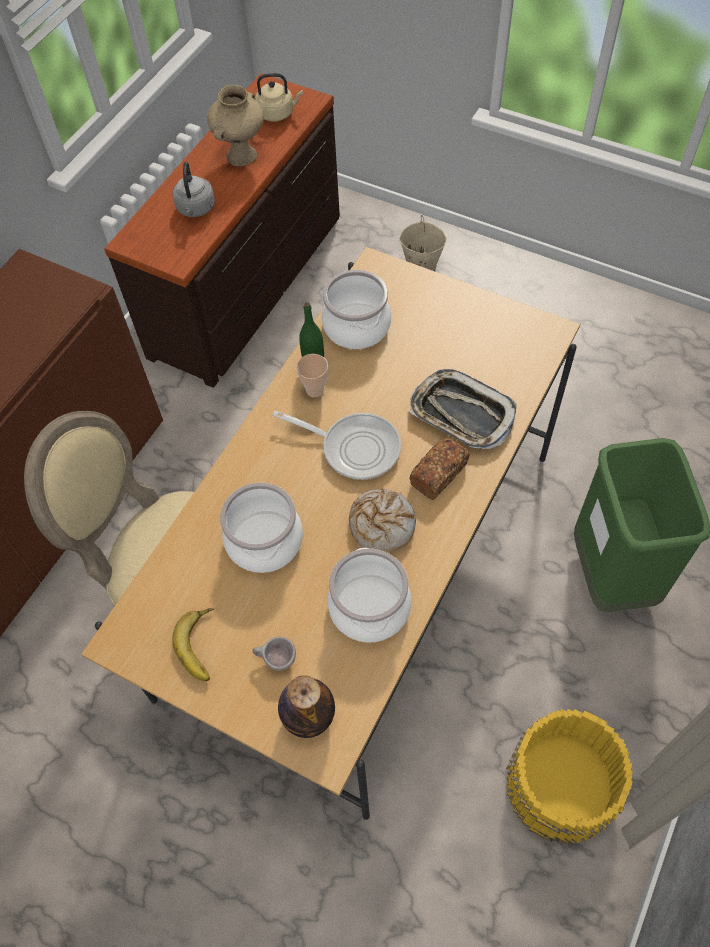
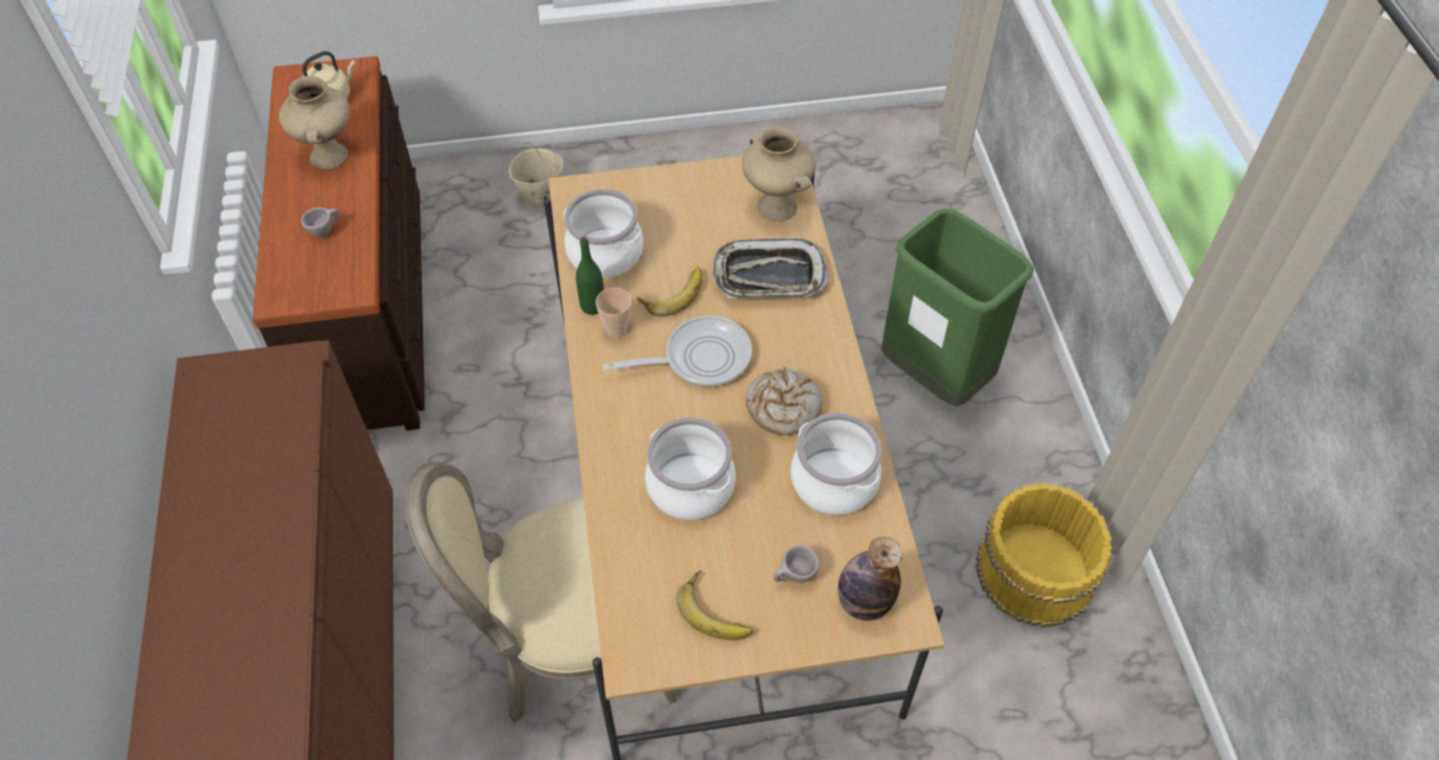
camera: 40 degrees left, 5 degrees down
grey kettle [172,162,215,217] -> beige cup [301,207,340,237]
bread [410,438,470,500] -> none
none -> banana [637,266,703,316]
none -> beige vase [742,127,816,222]

